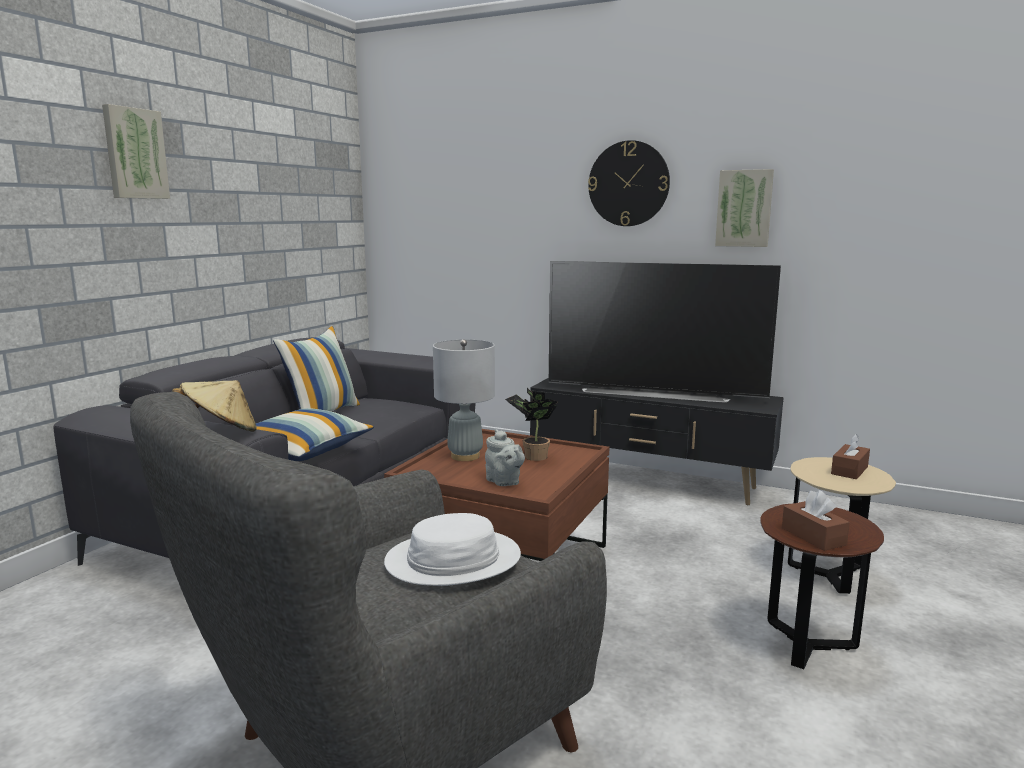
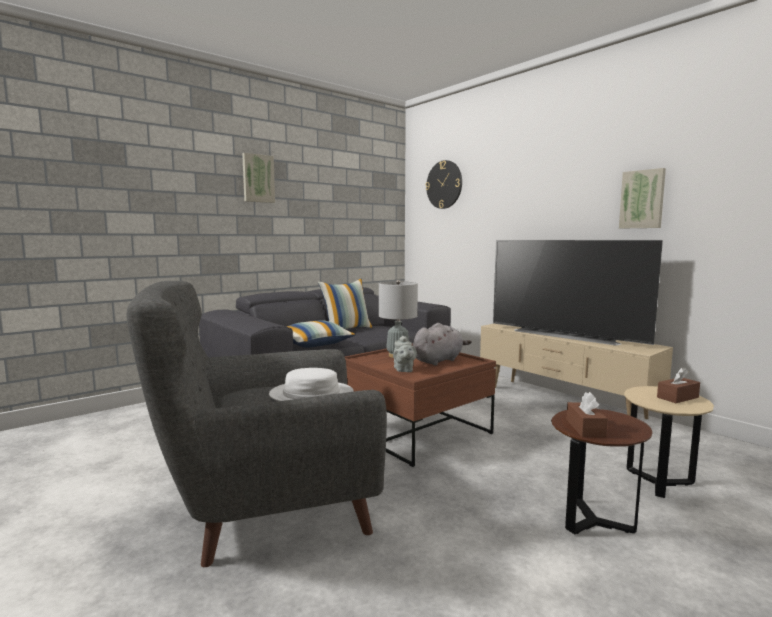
camera: 25 degrees right, 5 degrees down
beige hat [172,380,257,432] -> none
potted plant [505,388,558,461] -> grey plush toy [413,323,472,366]
black tv stand [530,378,784,505] -> beige tv stand [480,324,673,419]
wall clock [588,140,670,226] -> wall clock moved to [426,160,462,209]

